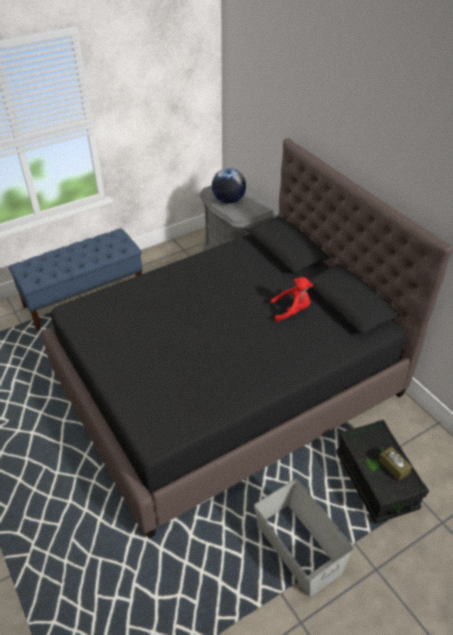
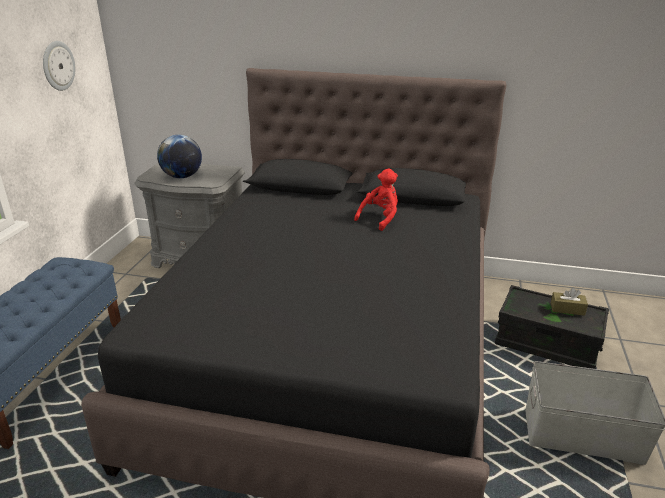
camera: 45 degrees left, 15 degrees down
none -> wall clock [43,41,75,91]

